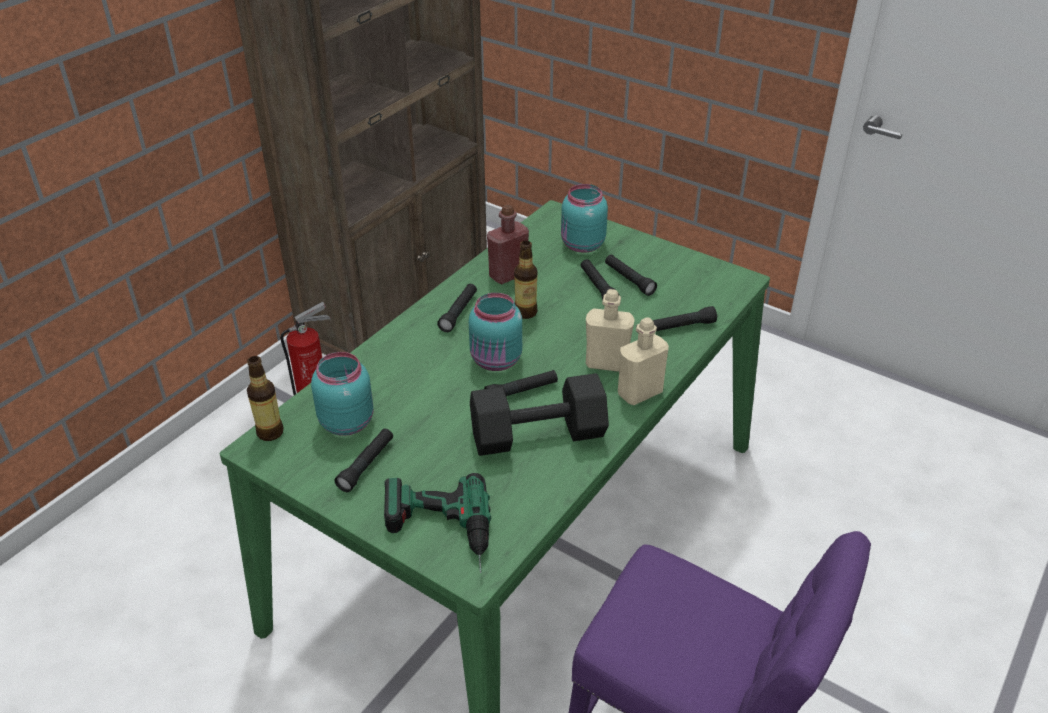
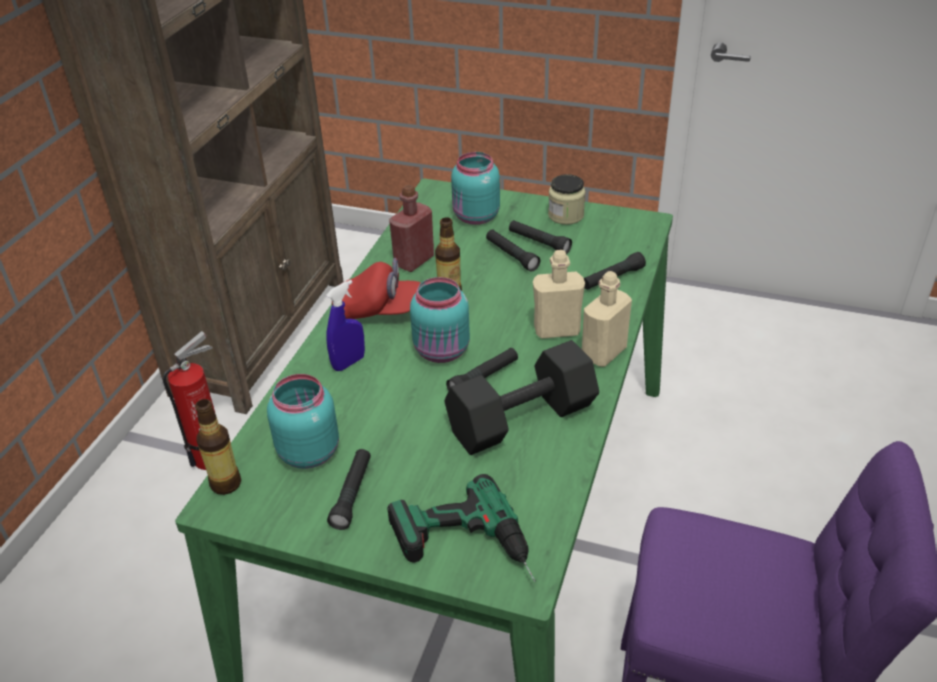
camera: 15 degrees left, 0 degrees up
black flashlight [437,284,477,332] -> red cap [332,258,421,319]
none -> blue spray bottle [326,280,365,371]
none -> jar [548,174,586,225]

